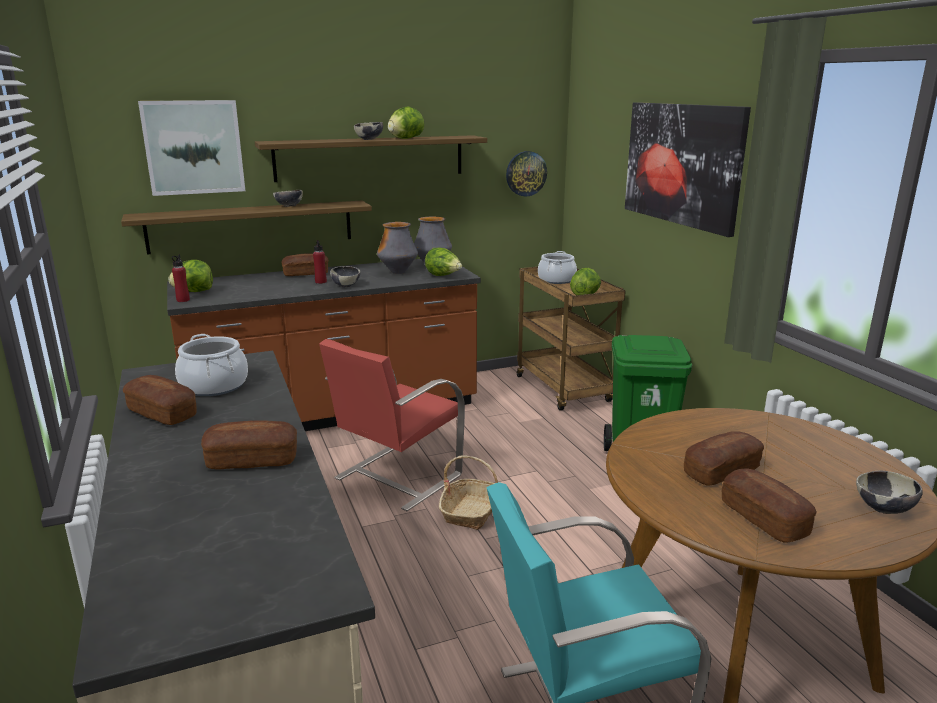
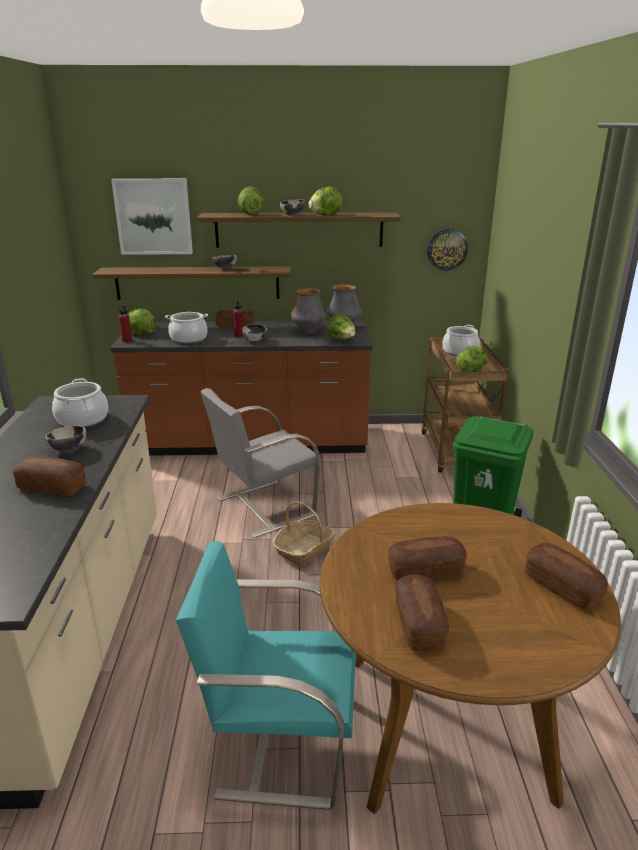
camera: 20 degrees right, 5 degrees up
bread [123,375,197,425] -> bread moved to [525,543,608,610]
red chair [319,339,465,511] -> grey chair [200,388,321,538]
picture [625,102,751,237] -> none
bowl [856,471,923,514] -> bowl moved to [46,426,86,452]
none -> cooking pot [165,312,208,344]
none -> lettuce [238,186,264,215]

